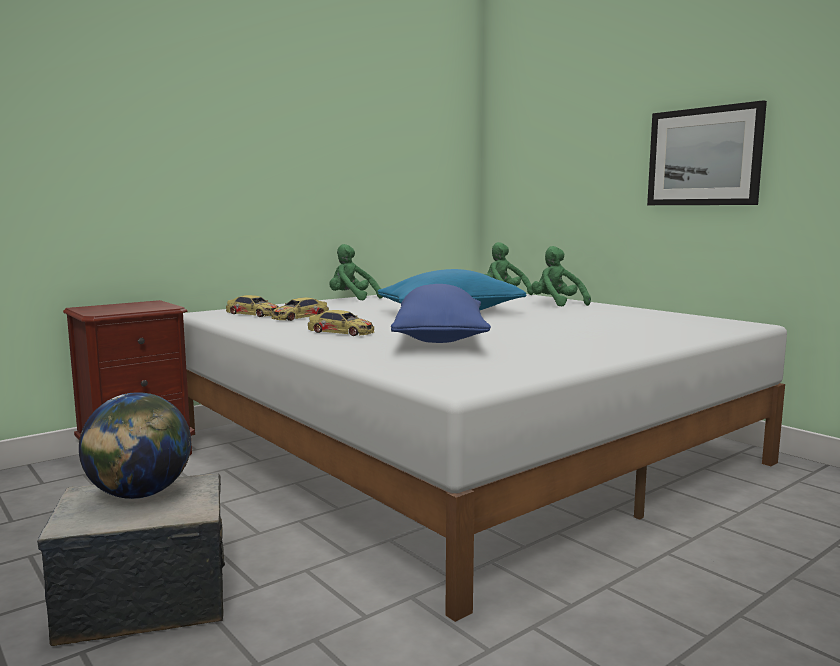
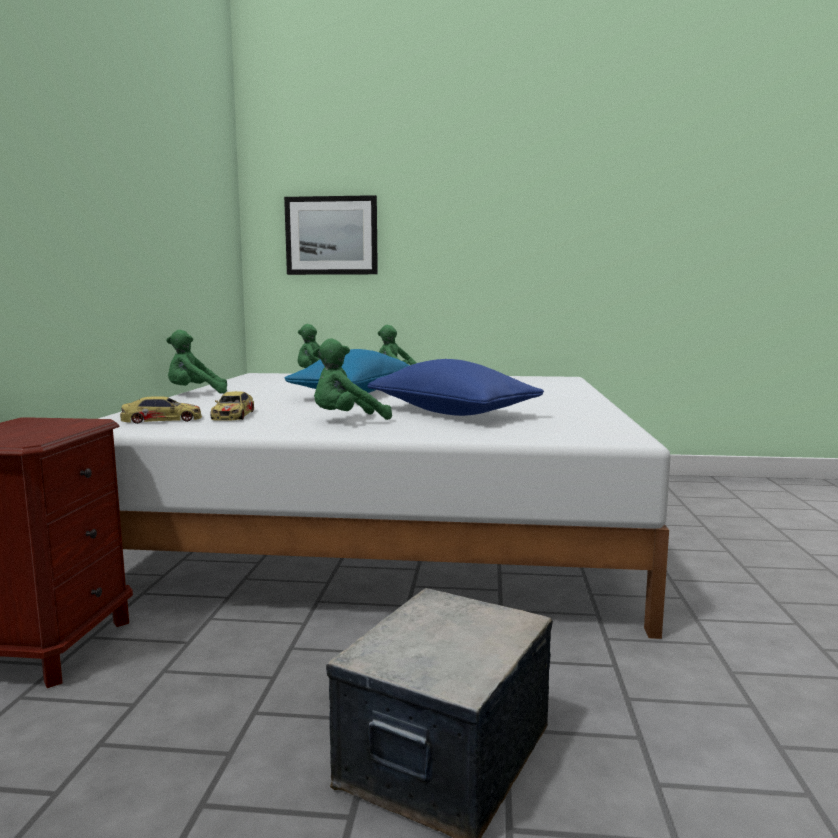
camera: 45 degrees left, 0 degrees up
globe [79,392,191,499] -> none
toy car [308,310,375,336] -> green plush toy [313,338,392,420]
picture [647,100,767,205] -> picture moved to [284,195,378,275]

